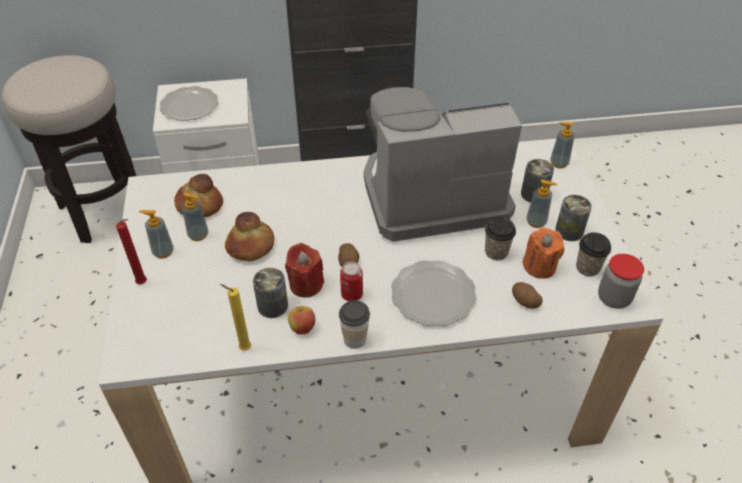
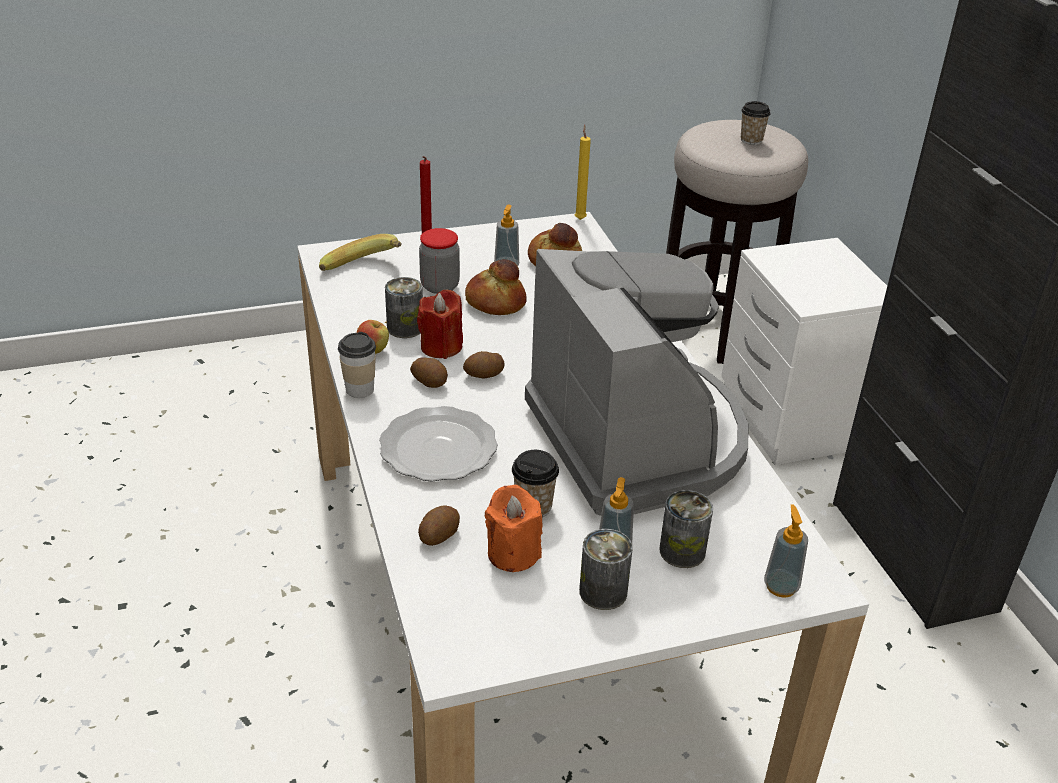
camera: 80 degrees right, 10 degrees down
soap dispenser [139,210,174,259] -> none
plate [160,86,218,121] -> none
yellow candle [220,284,251,351] -> yellow candle moved to [575,125,591,220]
can [340,261,363,301] -> potato [410,357,448,388]
cup [576,232,611,277] -> cup moved to [741,101,771,145]
jar [598,254,644,309] -> jar moved to [419,228,460,294]
none -> banana [319,234,402,271]

